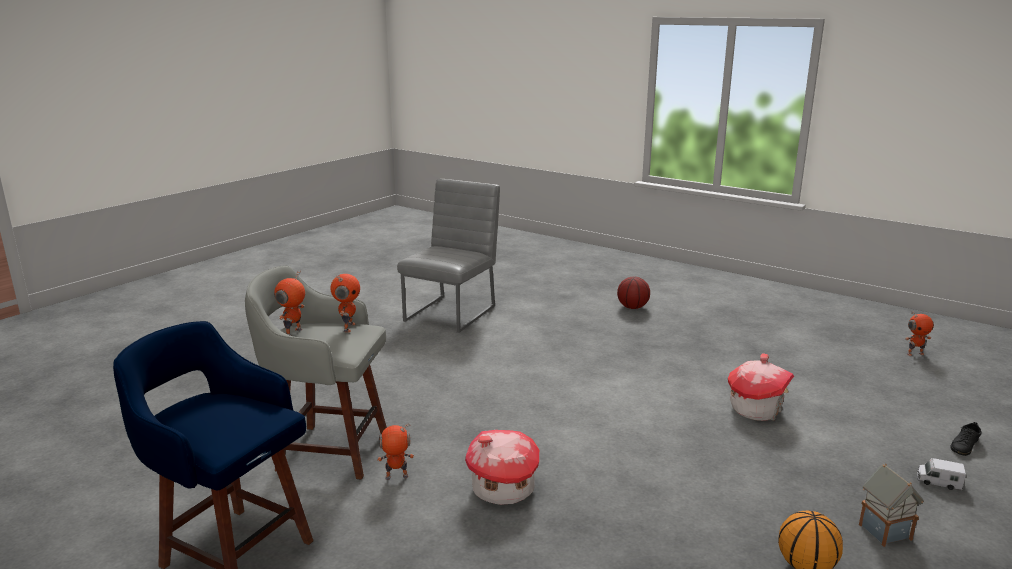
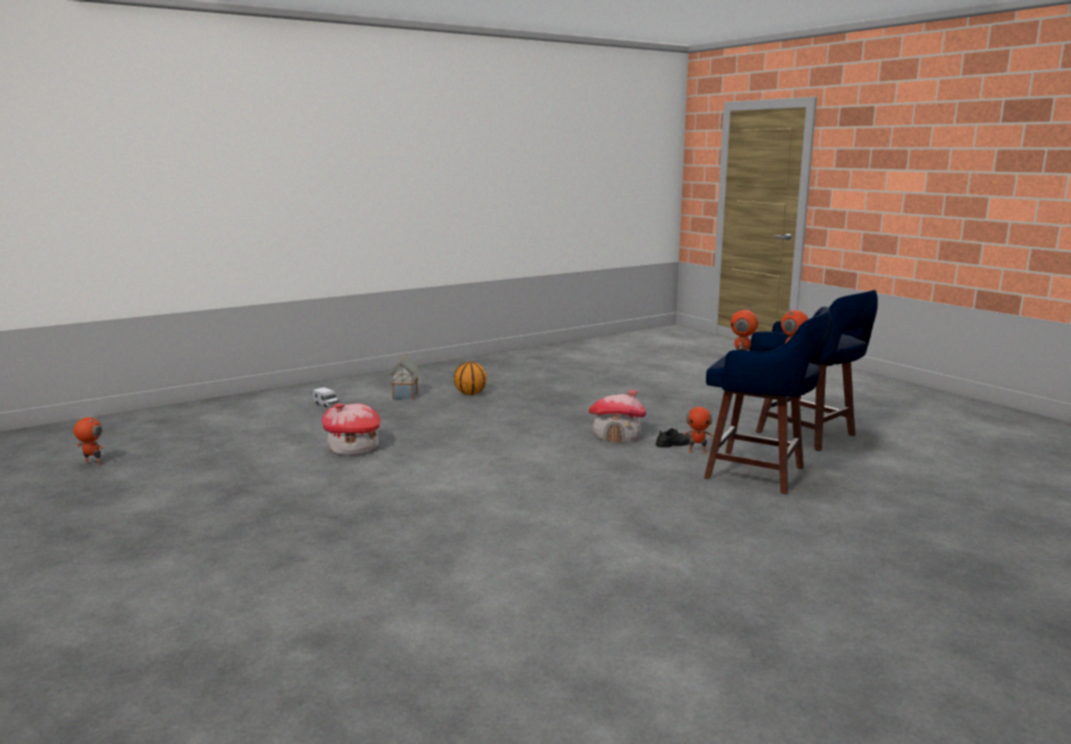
camera: 160 degrees left, 5 degrees down
grey stool [245,265,387,480] -> blue stool [704,307,832,494]
grey chair [397,179,500,333] -> none
basketball [617,277,650,309] -> none
black shoe [950,422,981,456] -> black shoe moved to [656,428,691,448]

